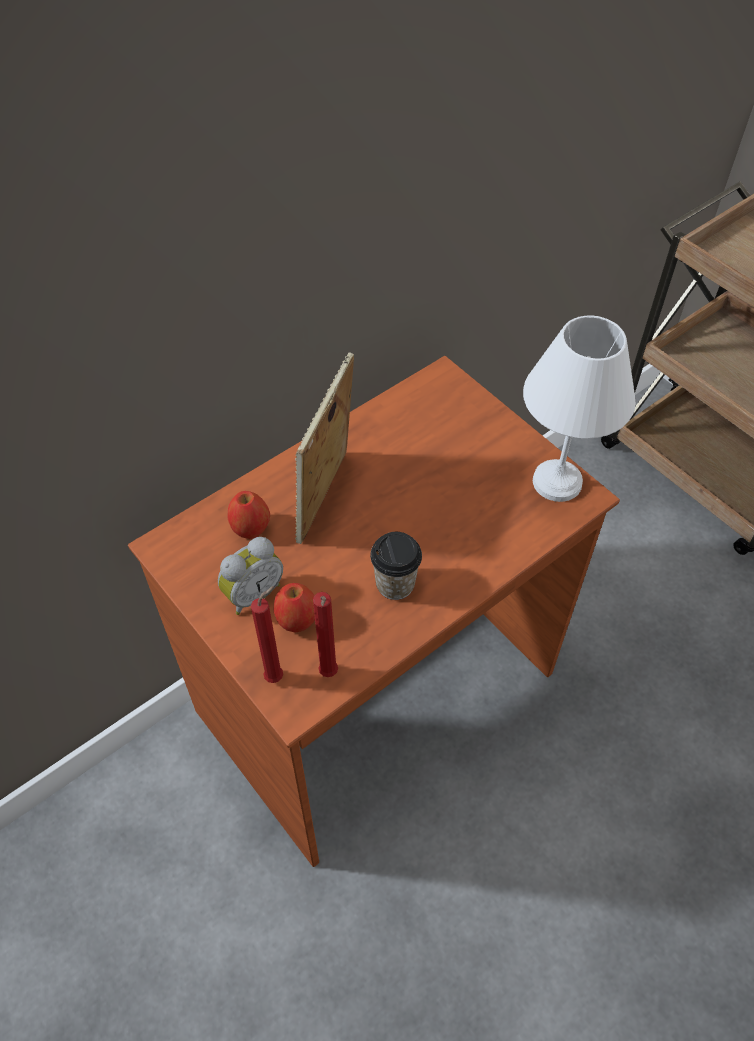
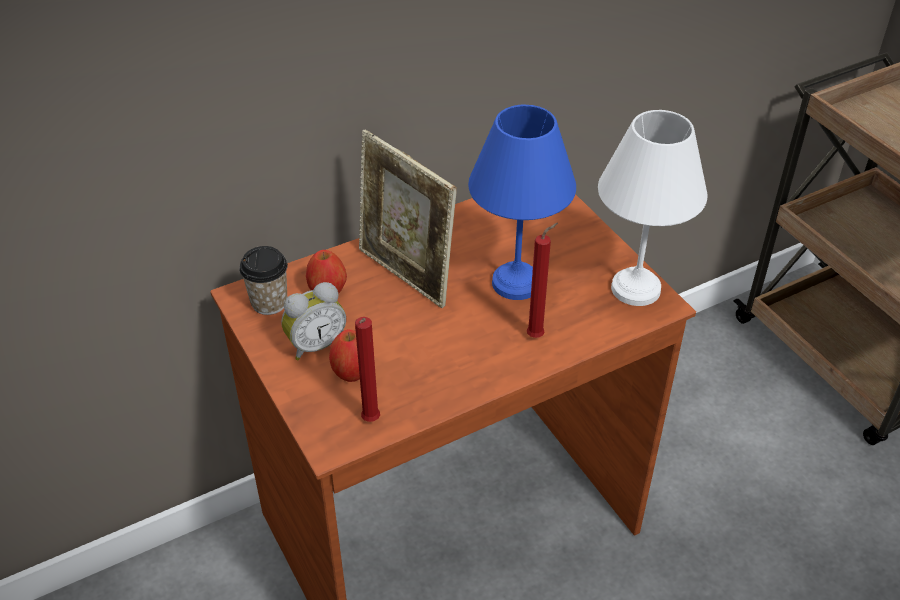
camera: 10 degrees right, 10 degrees down
red candle [251,586,283,683] -> red candle moved to [527,223,558,338]
picture frame [295,352,354,544] -> picture frame turned 75 degrees counterclockwise [359,129,457,308]
cup [370,532,422,600] -> cup moved to [239,246,288,315]
none -> blue table lamp [468,104,576,300]

